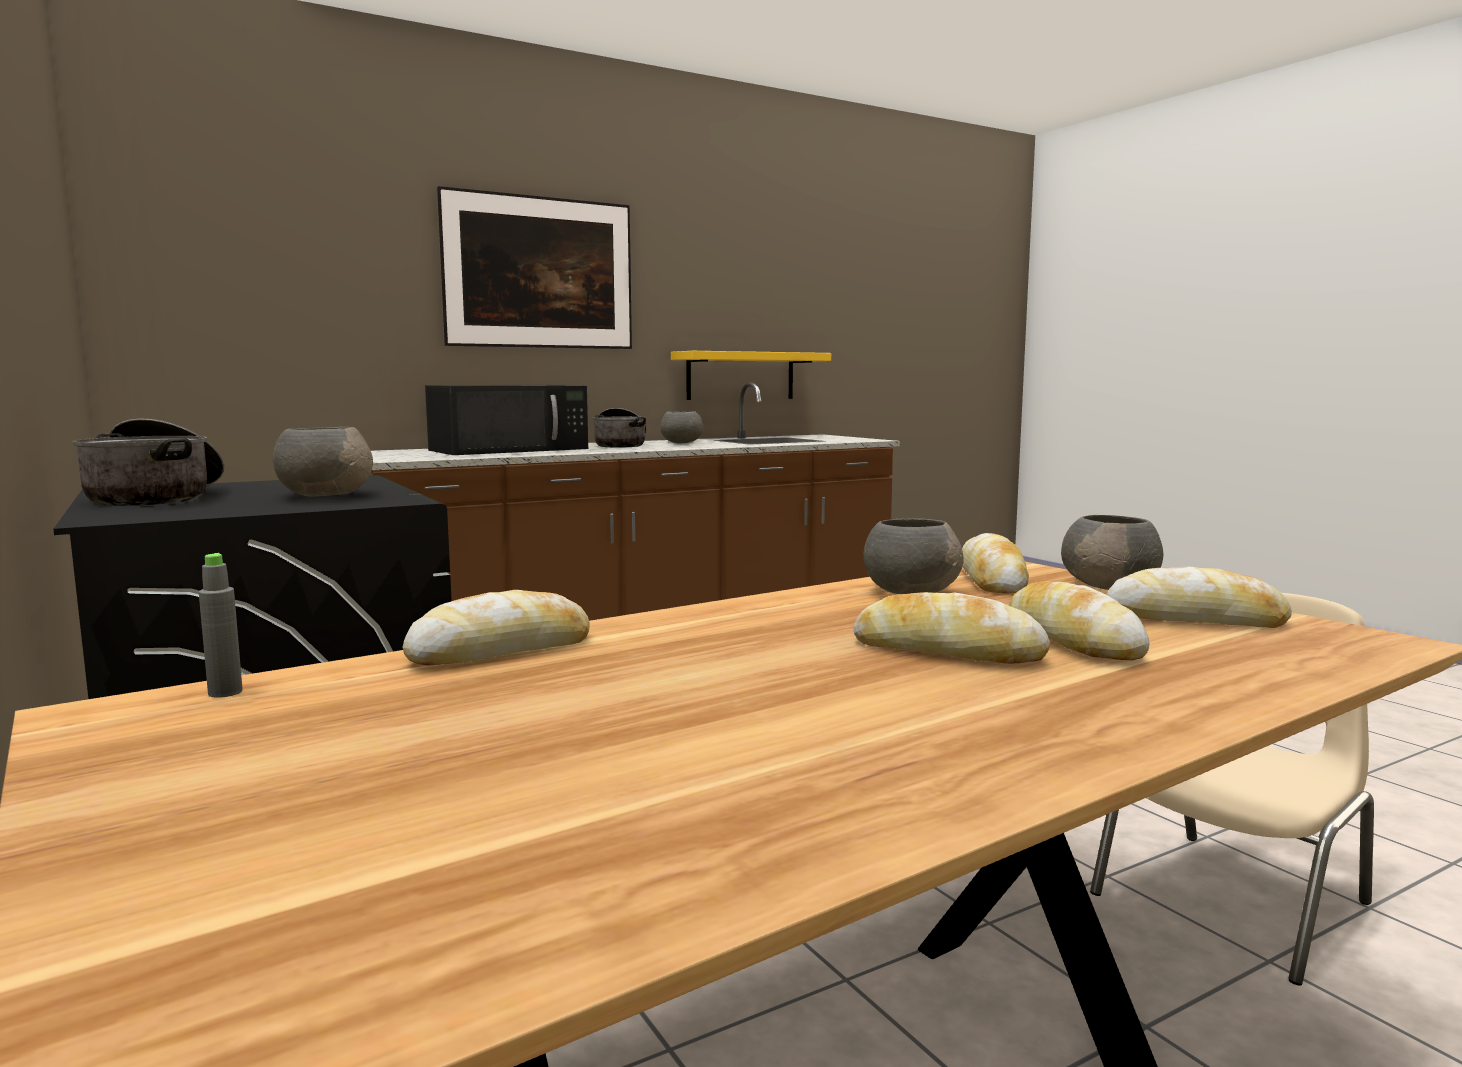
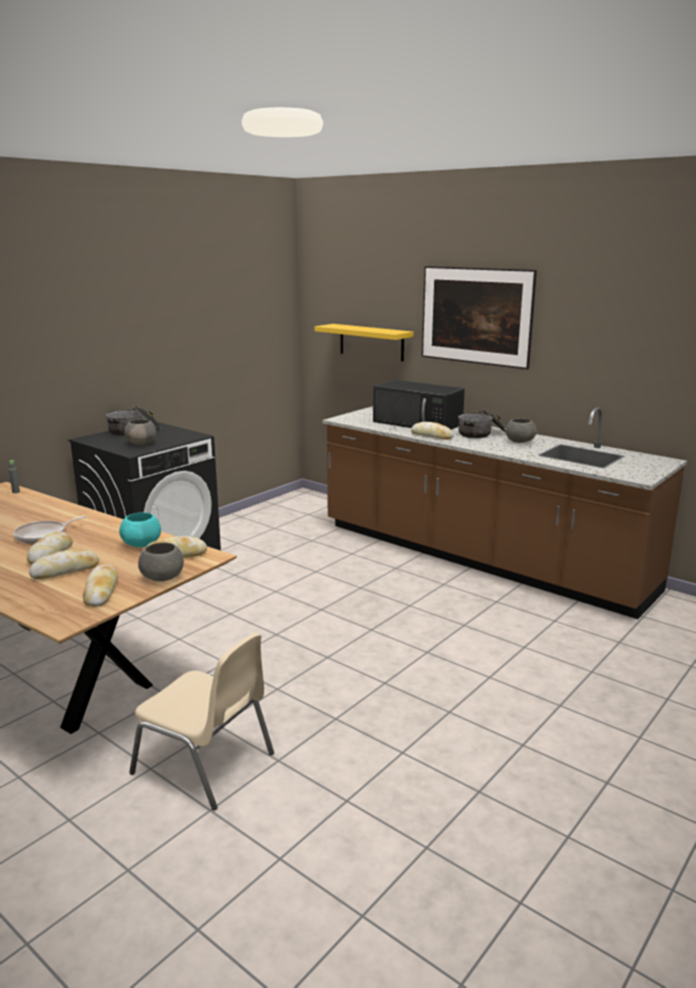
camera: 70 degrees right, 10 degrees up
bread [403,590,590,666] -> bread moved to [411,422,454,440]
yellow shelf [671,351,831,400] -> yellow shelf moved to [315,324,414,361]
grey bowl [864,518,963,594] -> turquoise bowl [119,512,161,547]
none -> frying pan [13,516,86,543]

